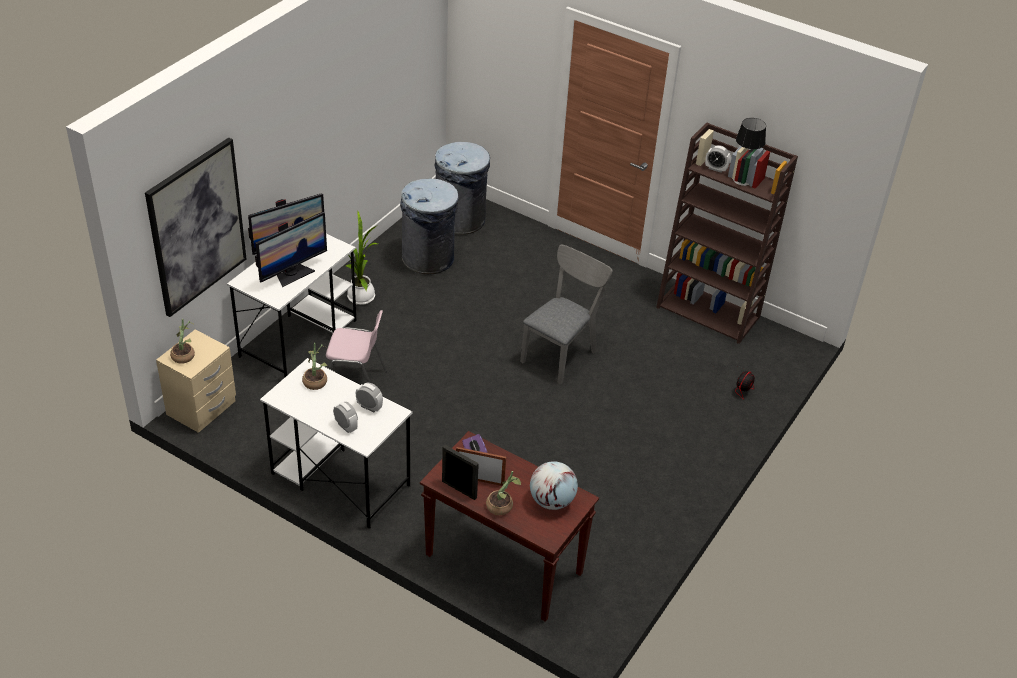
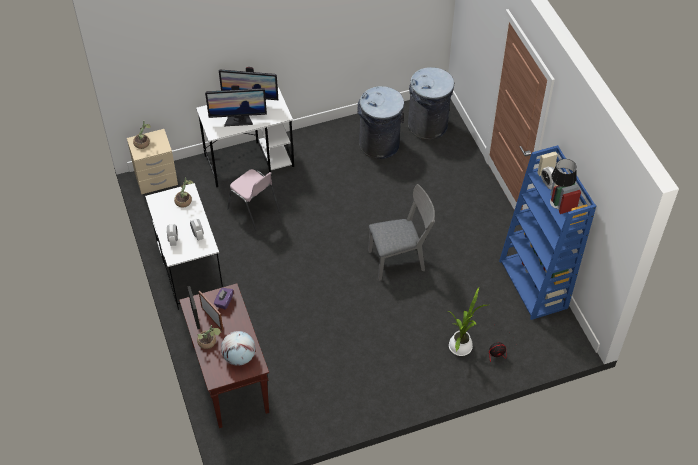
camera: 40 degrees right, 10 degrees up
picture [145,138,247,317] -> none
potted plant [346,211,378,305] -> potted plant moved to [448,287,487,356]
brown bookcase [656,122,798,344] -> blue bookcase [499,145,596,320]

